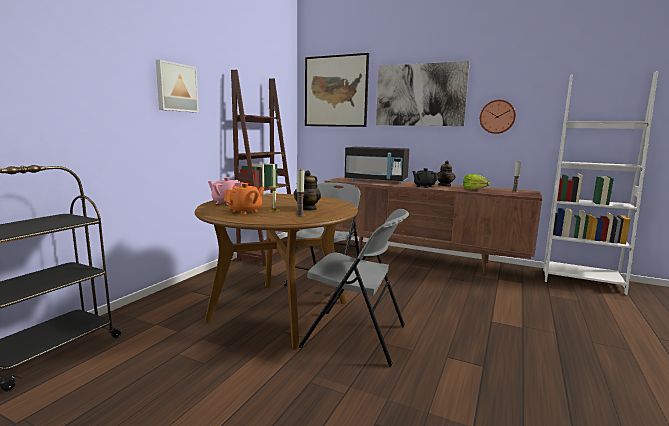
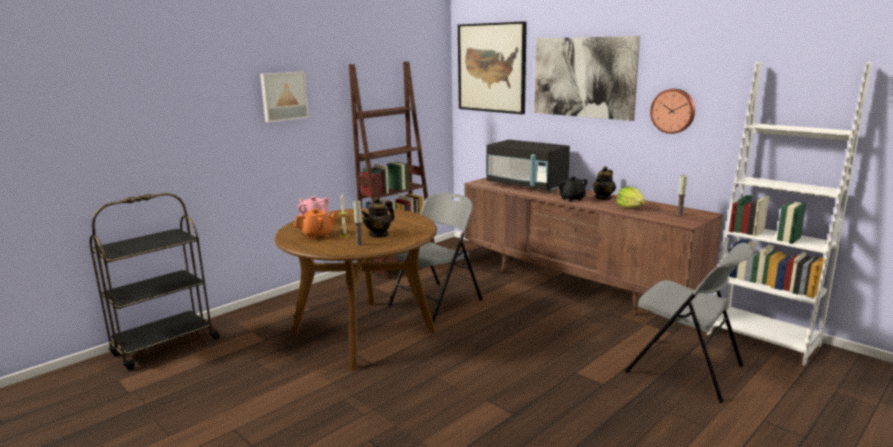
camera: 20 degrees right, 5 degrees up
grey chair [299,209,409,367] -> grey chair moved to [625,243,755,403]

